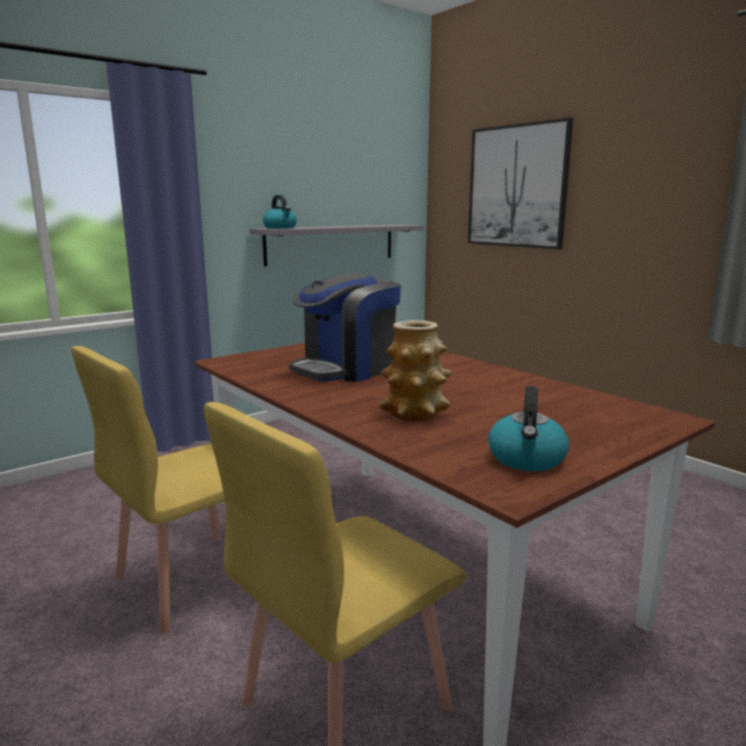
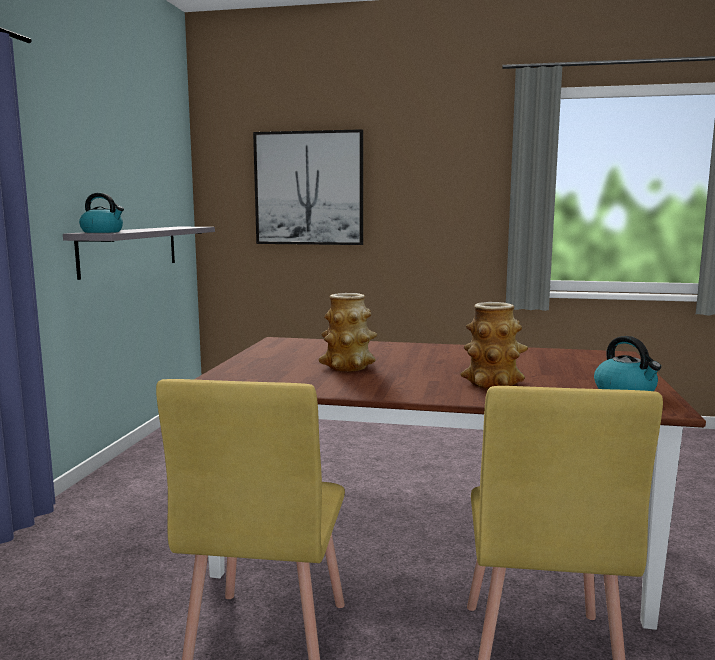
camera: 40 degrees left, 5 degrees down
coffee machine [289,273,401,382] -> vase [319,293,377,371]

